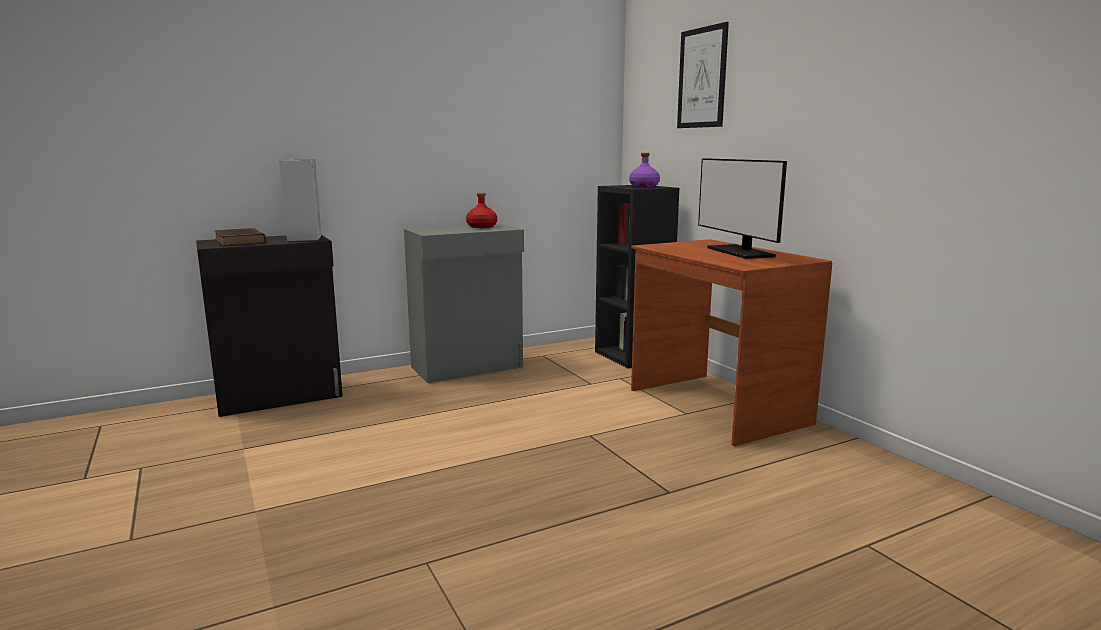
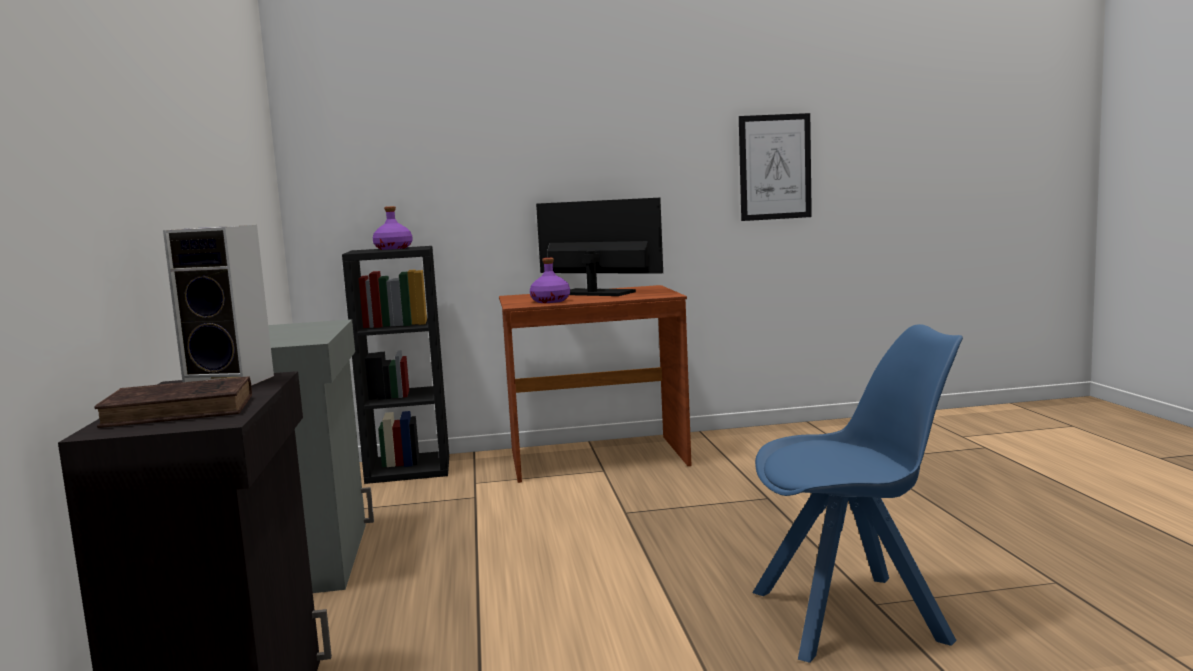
camera: 70 degrees left, 5 degrees down
red bottle [466,193,497,228] -> none
picture [677,22,729,128] -> picture moved to [739,113,812,221]
monitor [698,158,787,259] -> monitor turned 150 degrees counterclockwise [536,198,663,296]
none -> purple bottle [530,258,570,303]
none -> blue chair [752,324,963,663]

